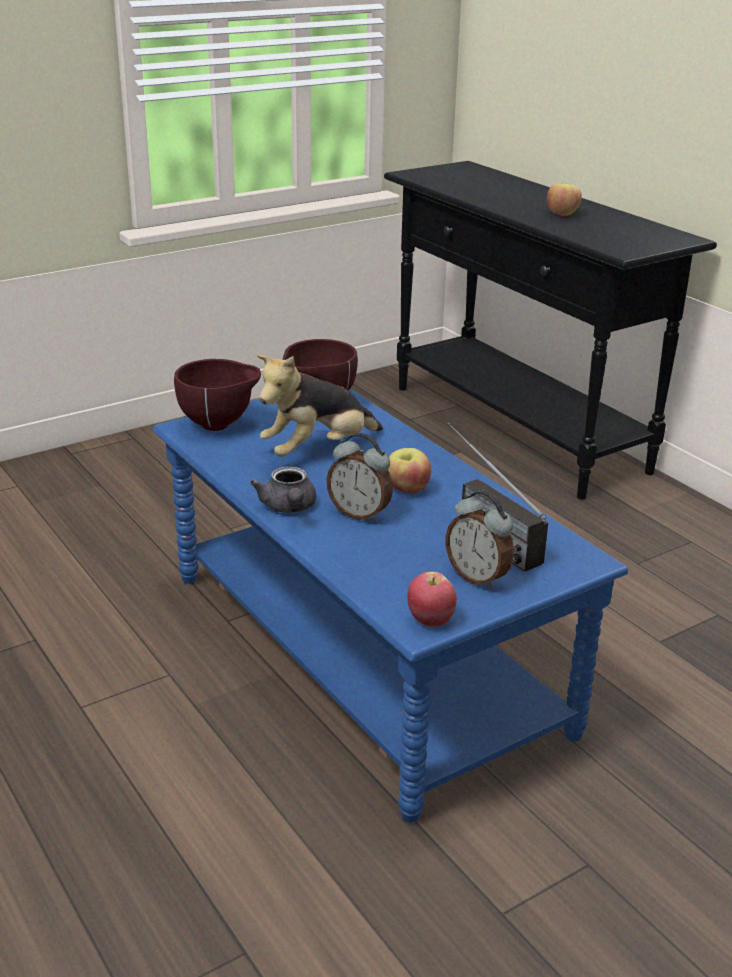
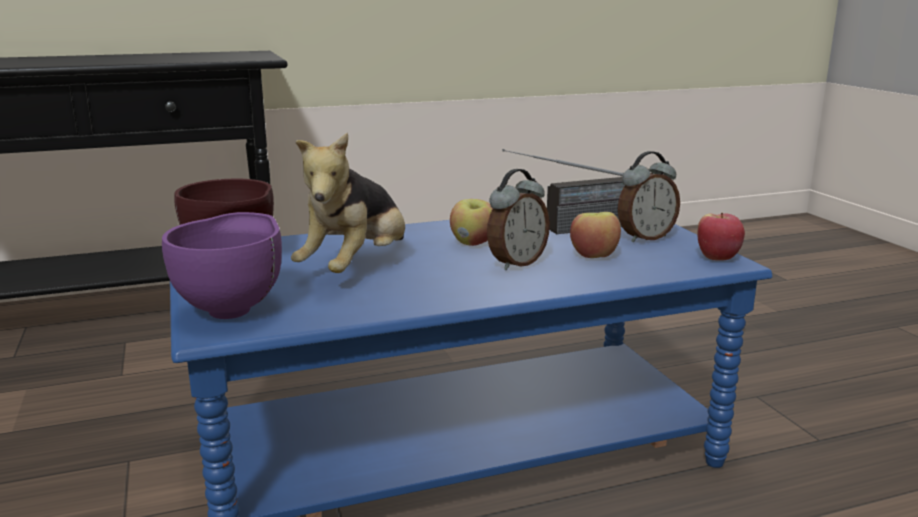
camera: 75 degrees left, 10 degrees down
brown bowl [174,359,261,431] -> purple bowl [162,212,282,319]
grey teapot [250,466,316,513] -> none
plush toy [257,355,383,457] -> plush toy turned 45 degrees clockwise [291,133,405,273]
apple [547,183,582,216] -> apple moved to [570,212,621,258]

